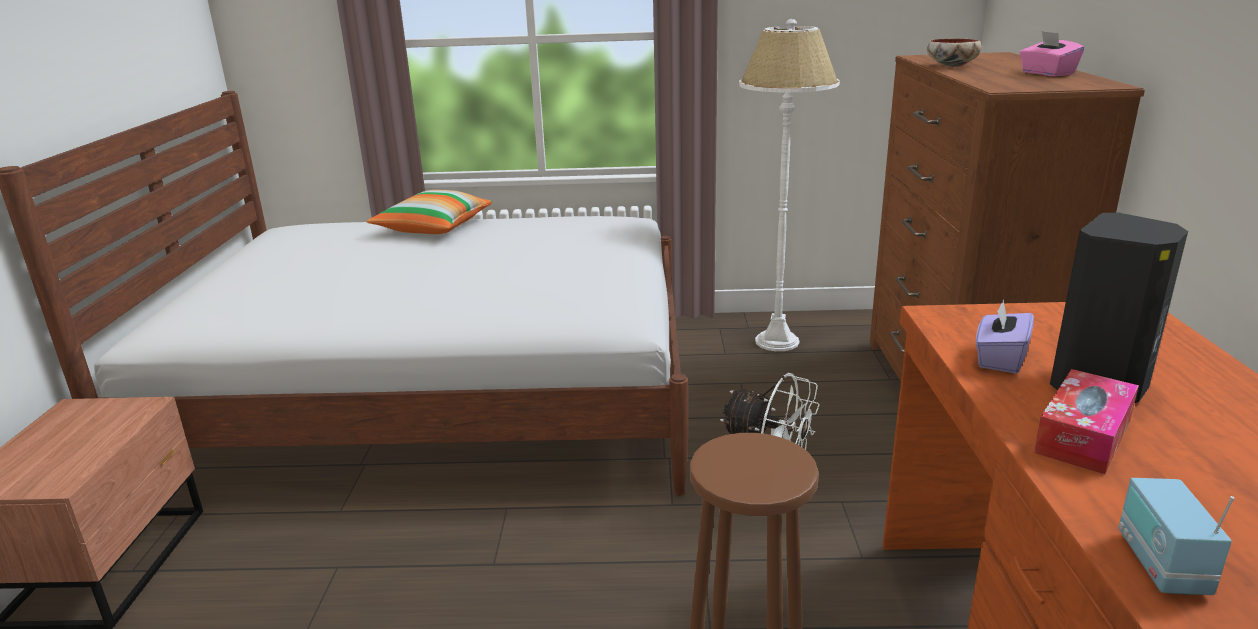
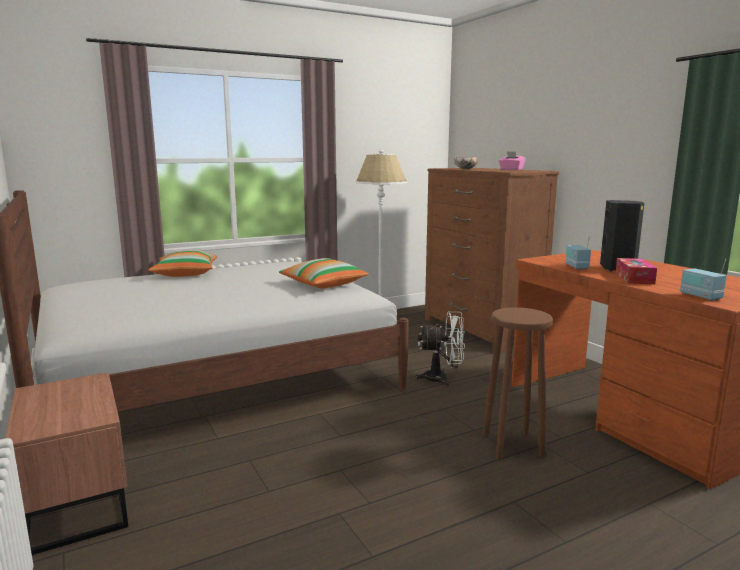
camera: 30 degrees left, 10 degrees down
purple tissue box [976,300,1034,374] -> radio [565,236,591,269]
none -> pillow [279,258,368,289]

